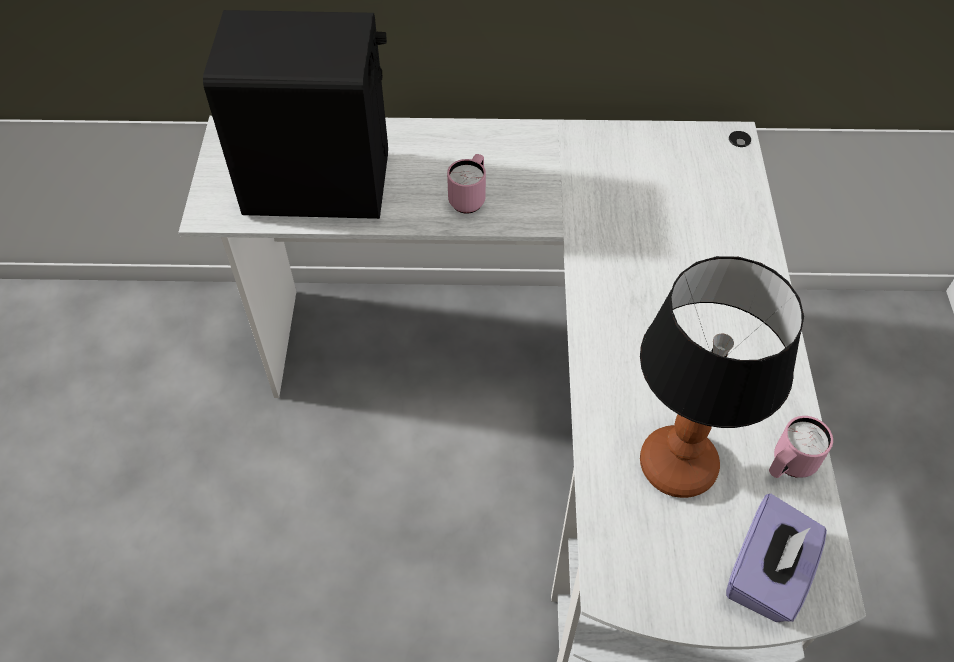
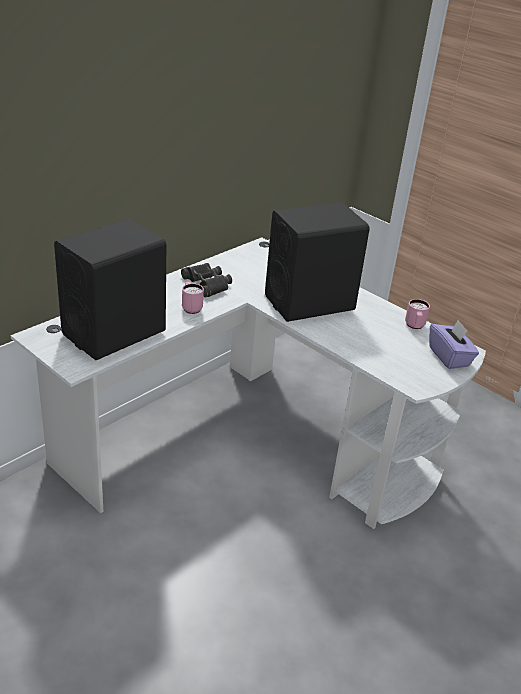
camera: 50 degrees left, 20 degrees down
table lamp [640,256,804,498] -> none
none -> black binoculars [181,263,232,298]
none -> black speaker [265,203,370,322]

